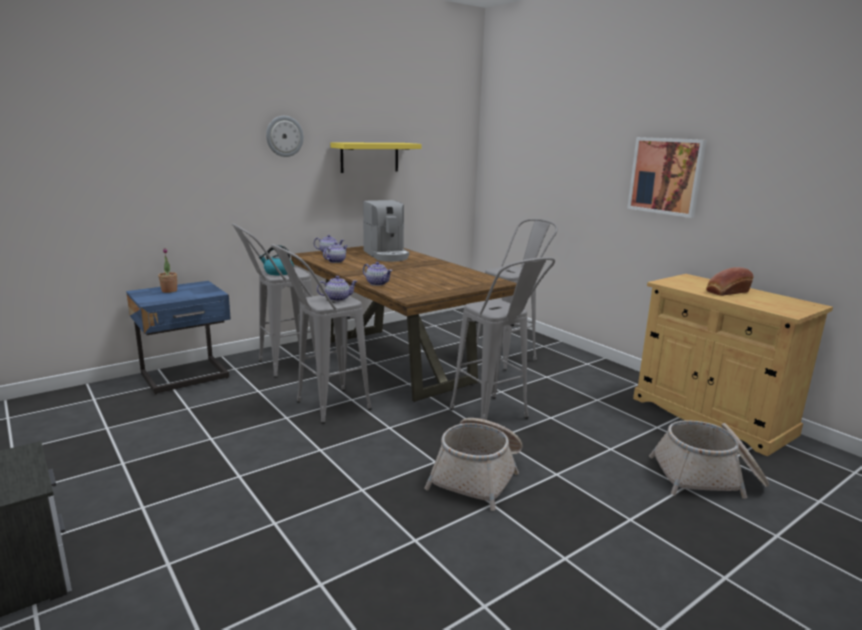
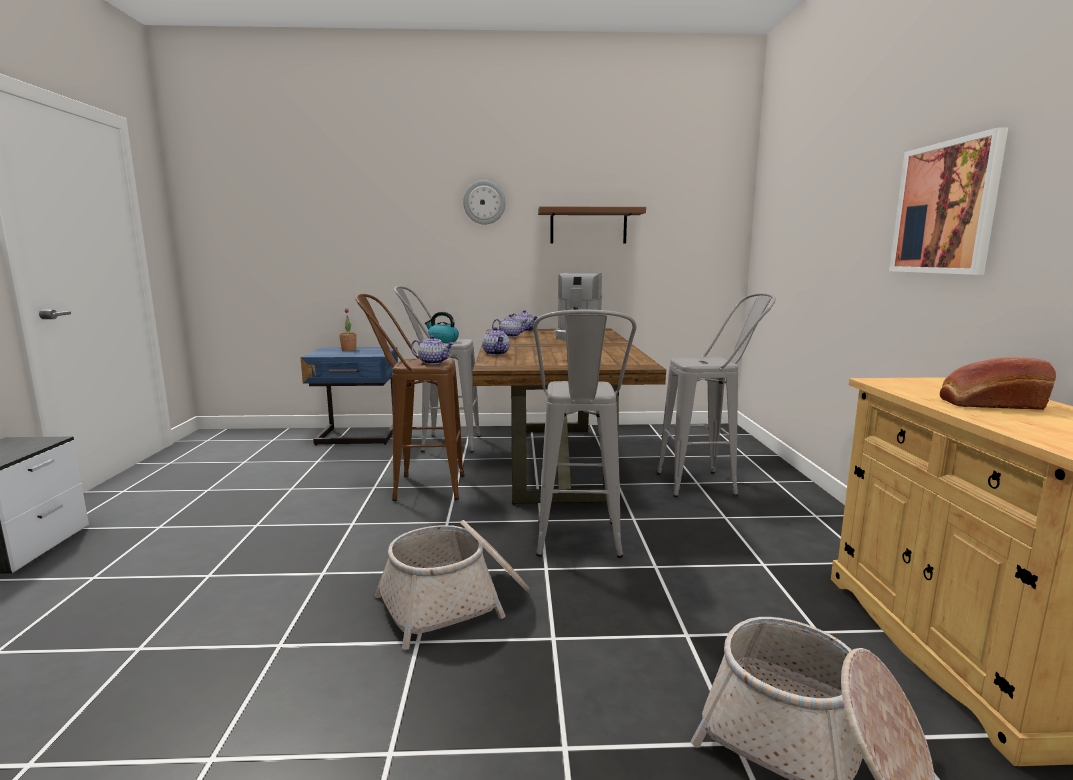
camera: 35 degrees right, 5 degrees down
grey stool [271,244,372,424] -> brown stool [355,293,464,501]
yellow shelf [330,142,421,173] -> brown shelf [538,206,646,243]

